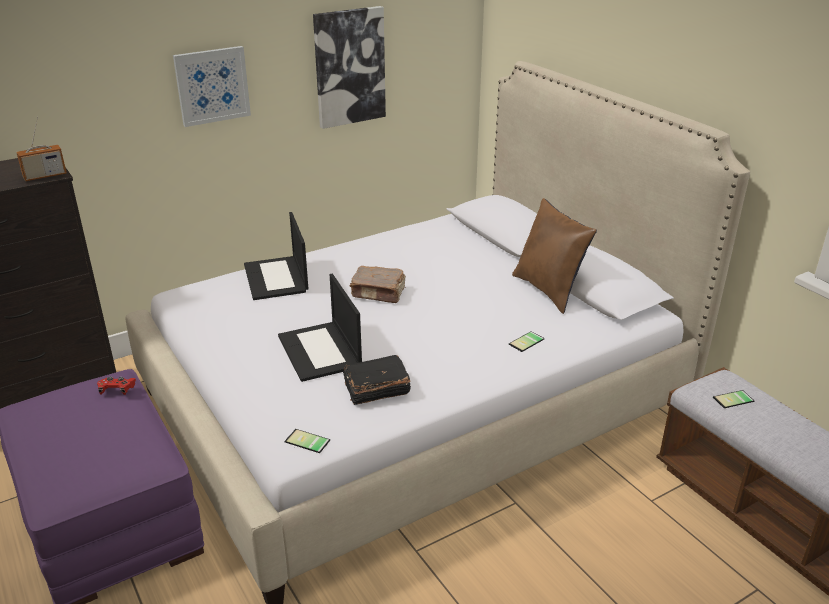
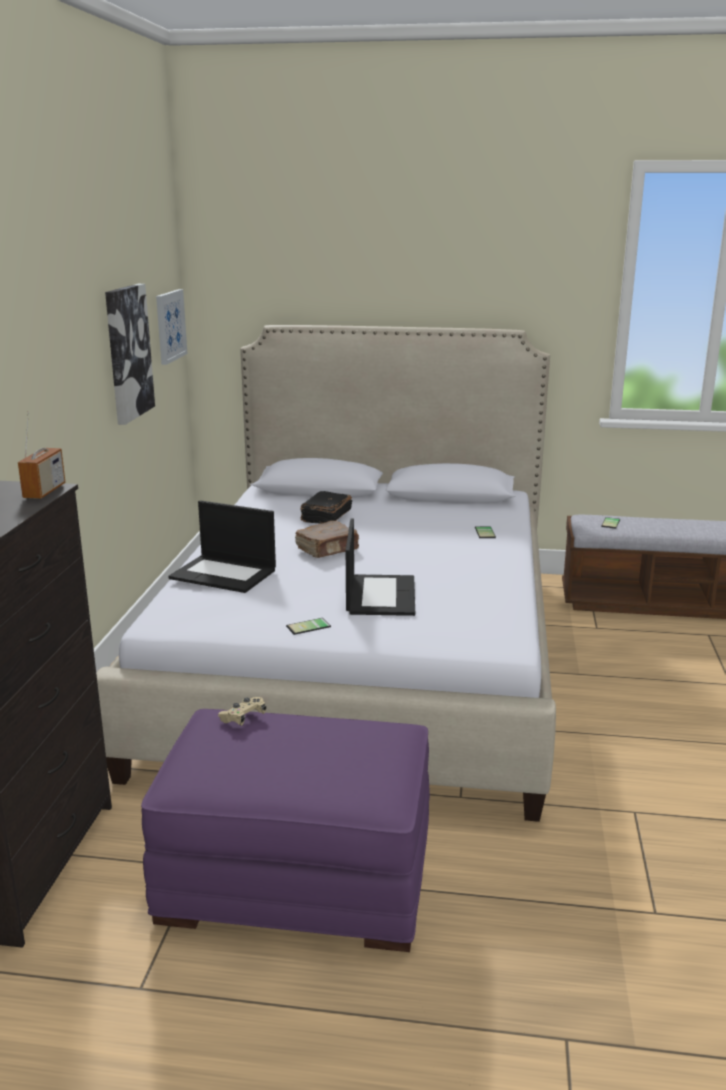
camera: 50 degrees left, 10 degrees down
red game controller [97,377,136,395] -> beige game controller [218,697,266,726]
picture [173,46,251,127] -> picture moved to [156,289,187,365]
laptop [278,274,362,382] -> laptop turned 105 degrees counterclockwise [346,519,415,616]
phone [285,429,330,453] -> phone moved to [286,618,331,635]
black book [343,355,411,405] -> black book moved to [300,491,352,524]
brown pillow [512,198,597,314] -> none

